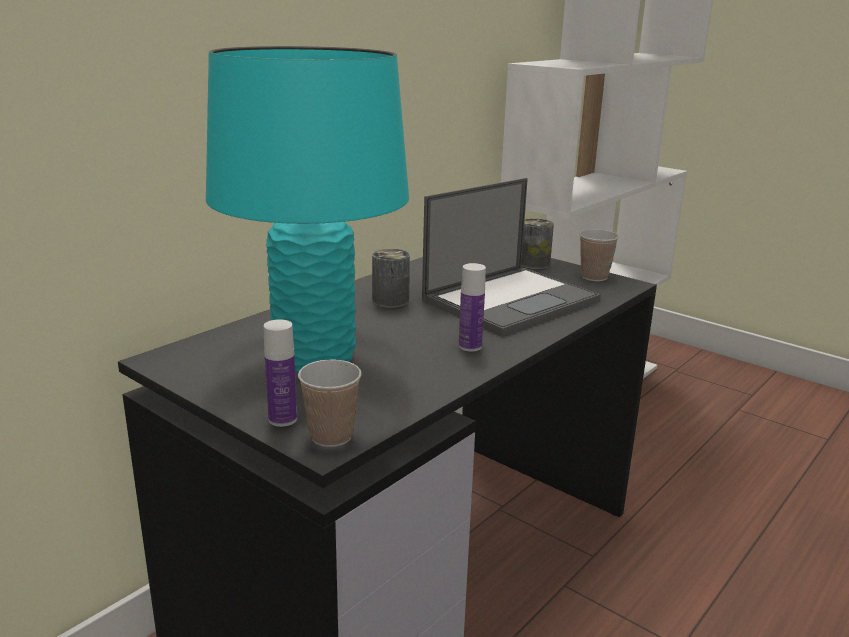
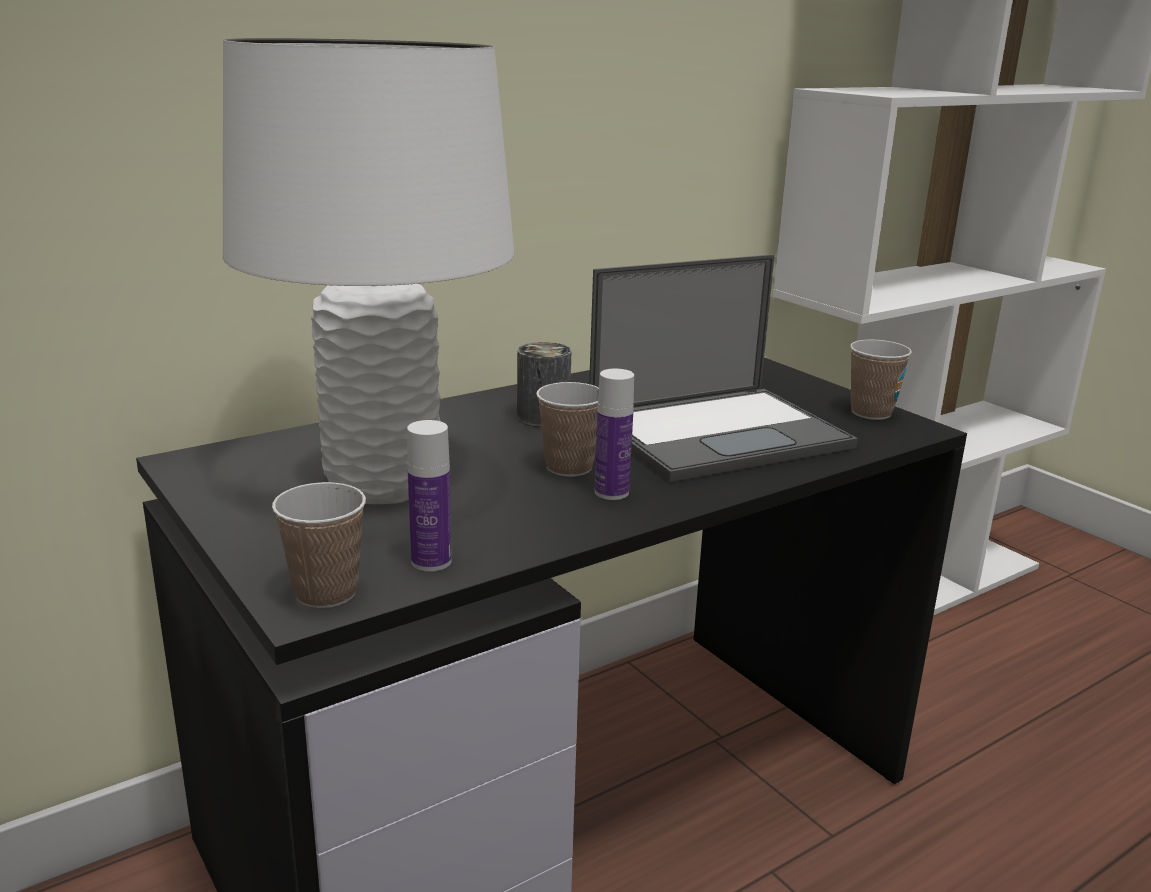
camera: 15 degrees right, 0 degrees up
turquoise table lamp [206,46,409,372] -> white table lamp [223,38,514,504]
bottle [263,319,297,427] -> bottle moved to [407,420,452,572]
can [521,218,554,269] -> none
none -> cup [536,382,599,477]

